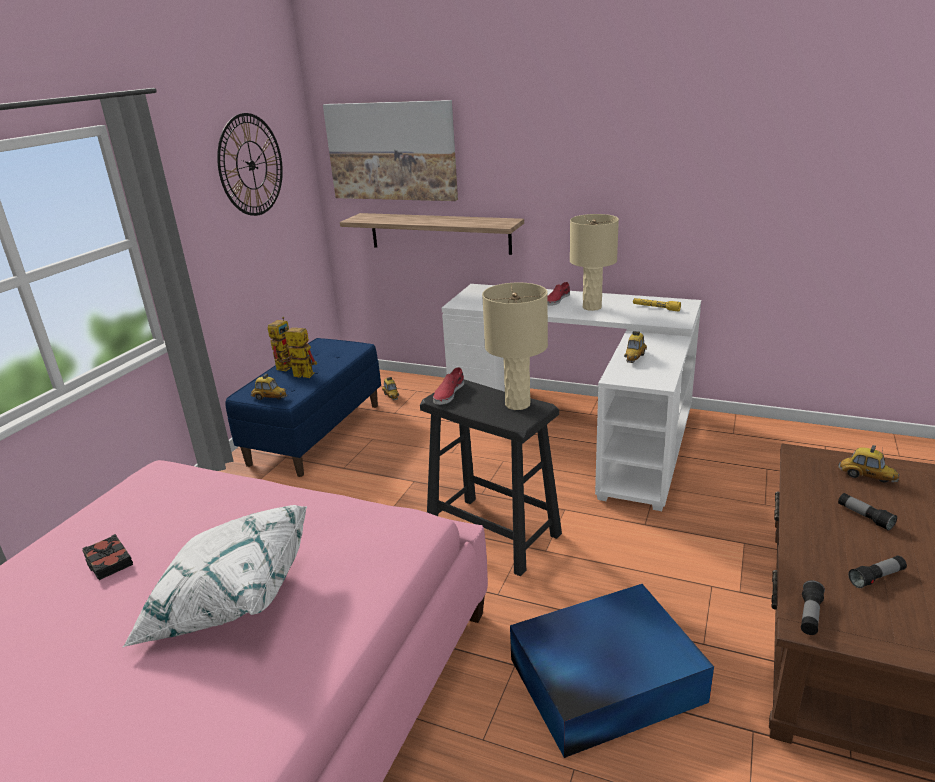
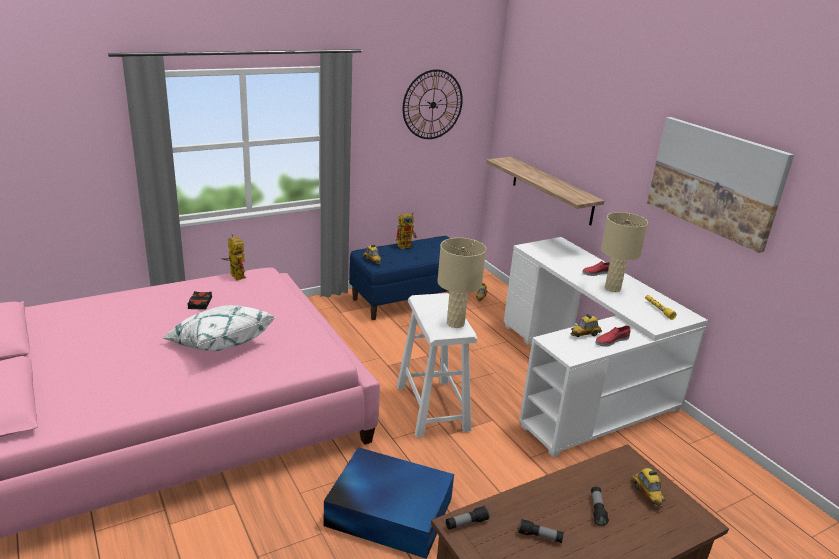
camera: 35 degrees right, 0 degrees up
toy robot [279,326,317,378] -> toy robot moved to [221,234,246,280]
picture [323,100,458,201] -> picture moved to [647,117,794,253]
black stool [420,379,562,576] -> white stool [397,293,477,438]
red shoe [433,367,464,405] -> red shoe moved to [595,325,630,347]

